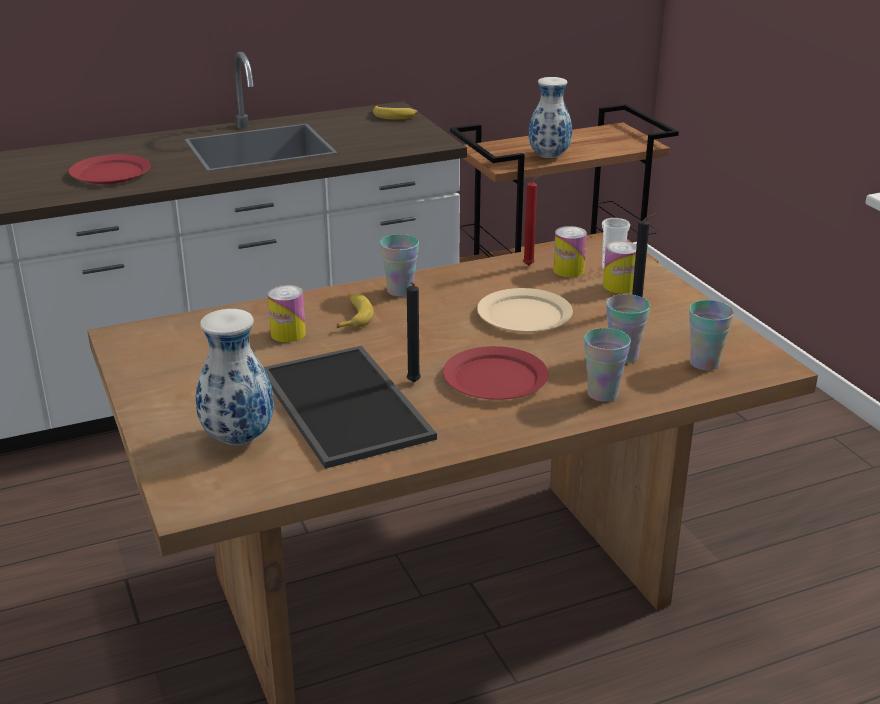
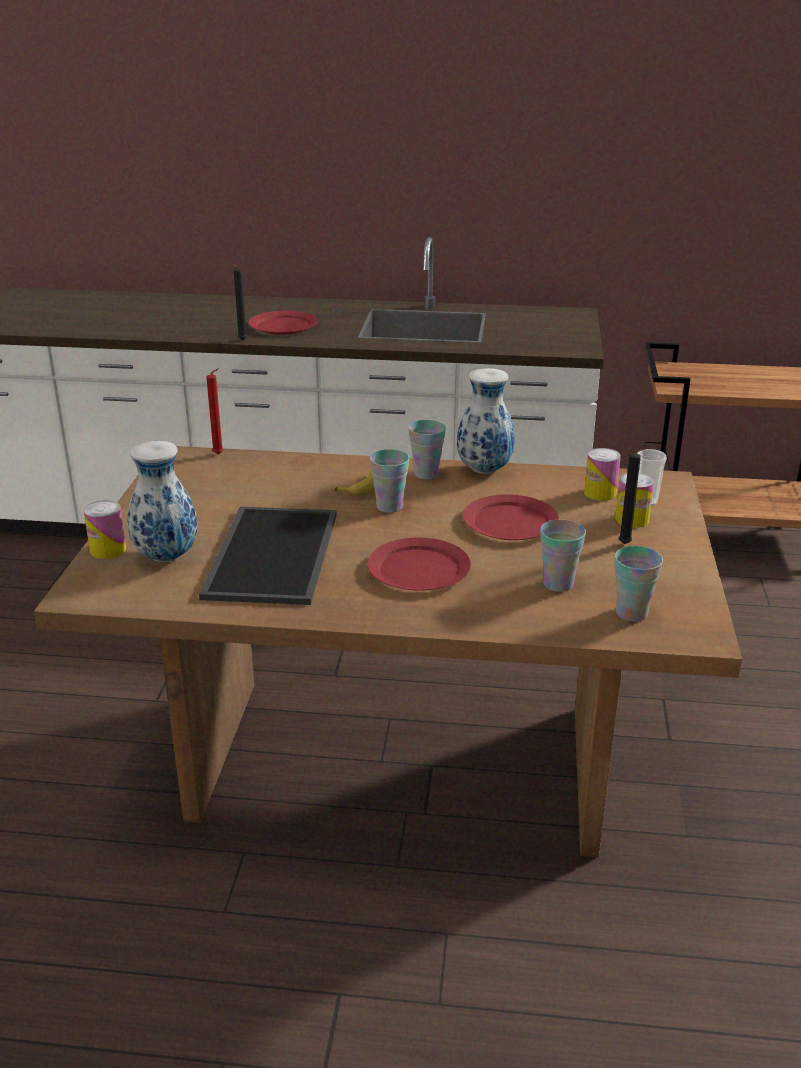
camera: 30 degrees right, 0 degrees up
can [267,285,306,342] -> can moved to [84,500,126,559]
banana [373,105,418,120] -> none
black candle [407,282,421,382] -> black candle moved to [231,264,247,340]
beige plate [477,288,573,332] -> red plate [463,495,559,540]
red candle [523,175,542,266] -> red candle moved to [206,368,224,455]
vase [528,77,572,158] -> vase moved to [457,368,515,474]
cup [584,328,631,402] -> cup moved to [370,449,409,513]

